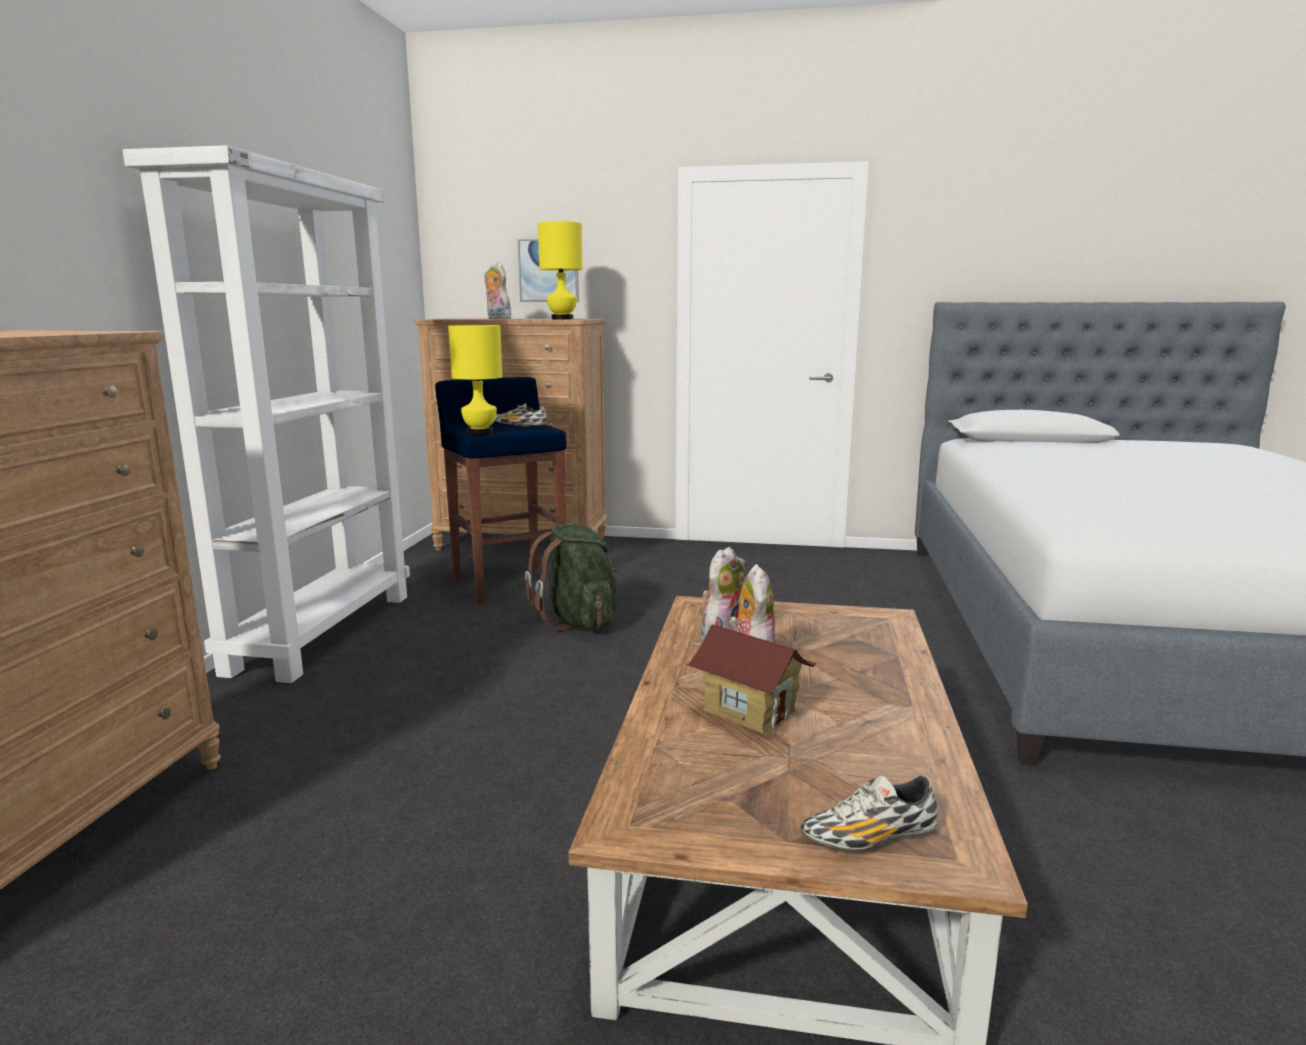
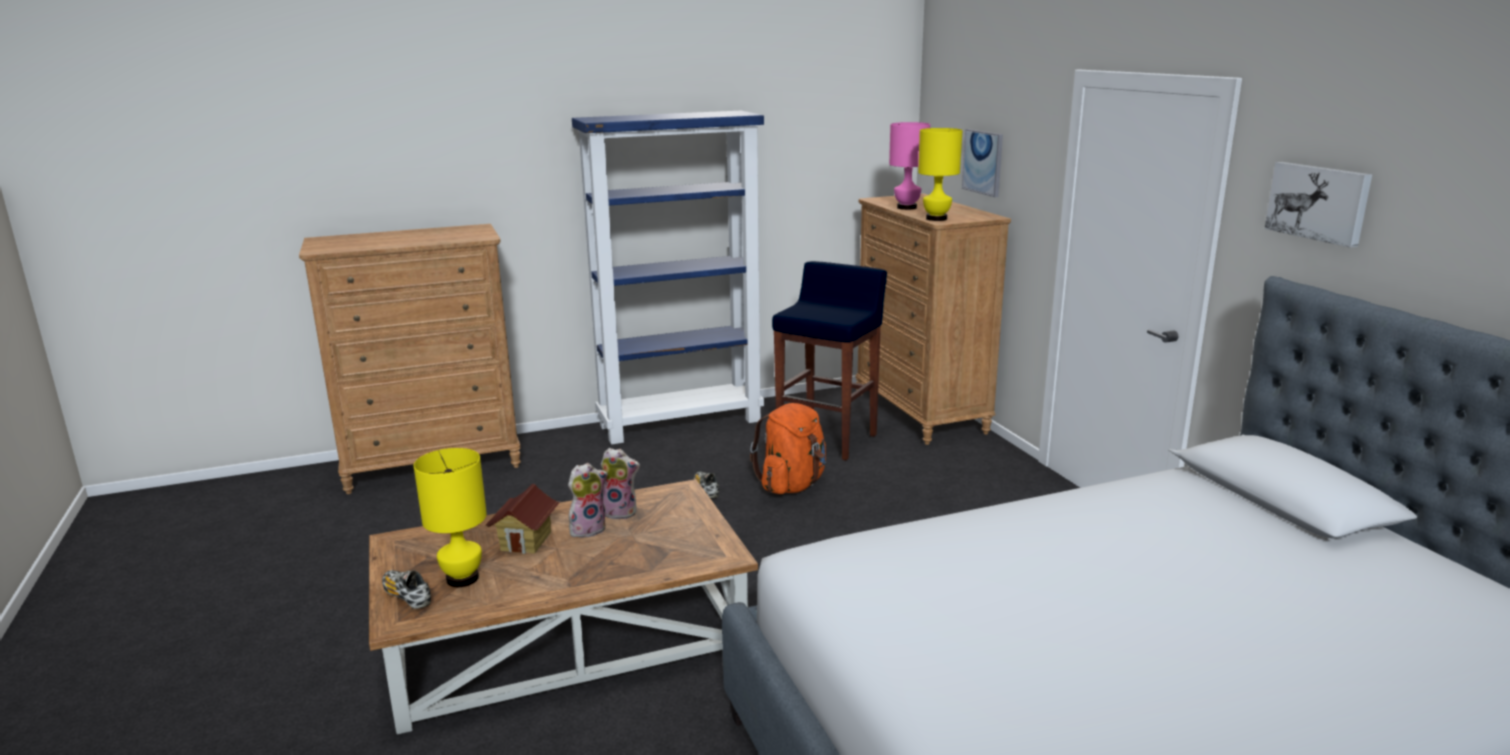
camera: 60 degrees right, 5 degrees up
white bookcase [122,145,410,683] -> blue bookcase [572,111,764,444]
yellow table lamp [448,325,502,435] -> yellow table lamp moved to [414,448,487,587]
plush toy [485,262,511,319] -> pink table lamp [889,122,930,210]
shoe [495,403,547,427] -> shoe moved to [694,471,719,498]
green backpack [525,524,619,630] -> orange backpack [750,403,826,494]
none -> picture [1264,162,1372,248]

